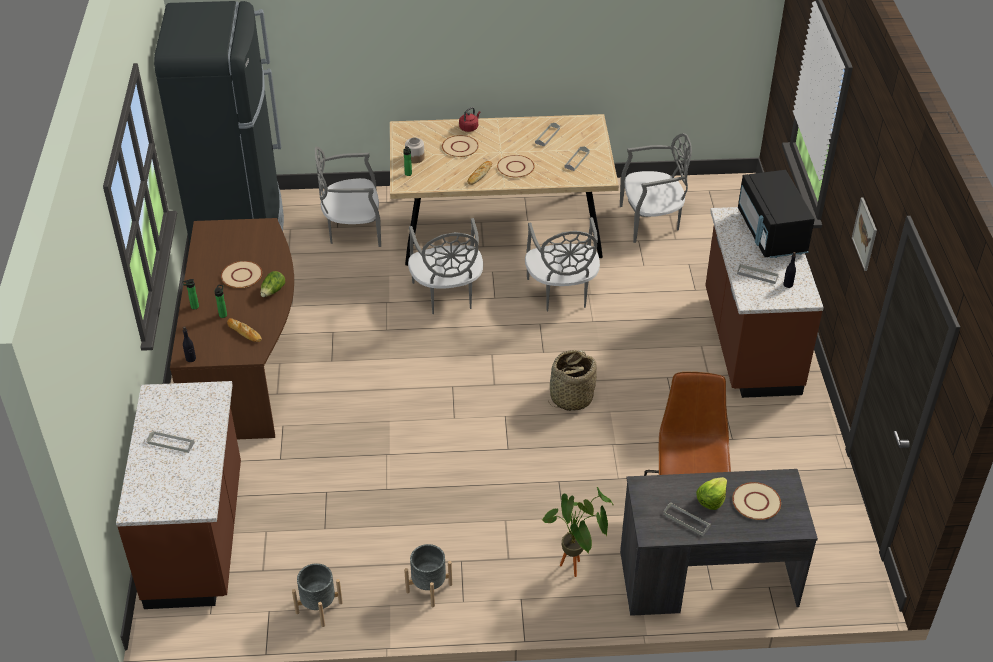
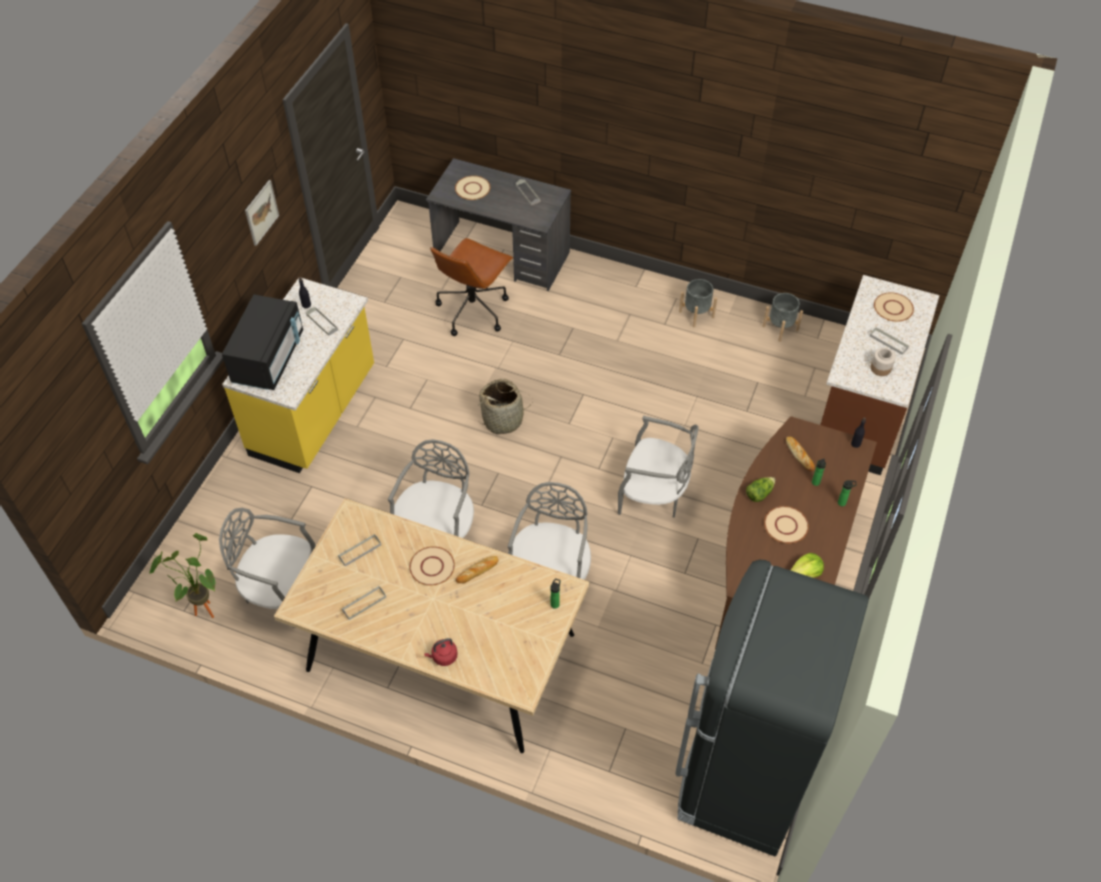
camera: 155 degrees left, 10 degrees up
grey chair [315,147,381,247] -> grey chair moved to [618,416,699,518]
jar [405,137,425,163] -> jar moved to [871,348,896,376]
beige plate [442,135,479,157] -> beige plate moved to [874,292,914,322]
potted plant [542,487,614,577] -> potted plant moved to [149,533,215,618]
lettuce [696,477,727,510] -> lettuce moved to [791,553,824,578]
brown counter [705,207,824,398] -> yellow counter [222,278,374,473]

